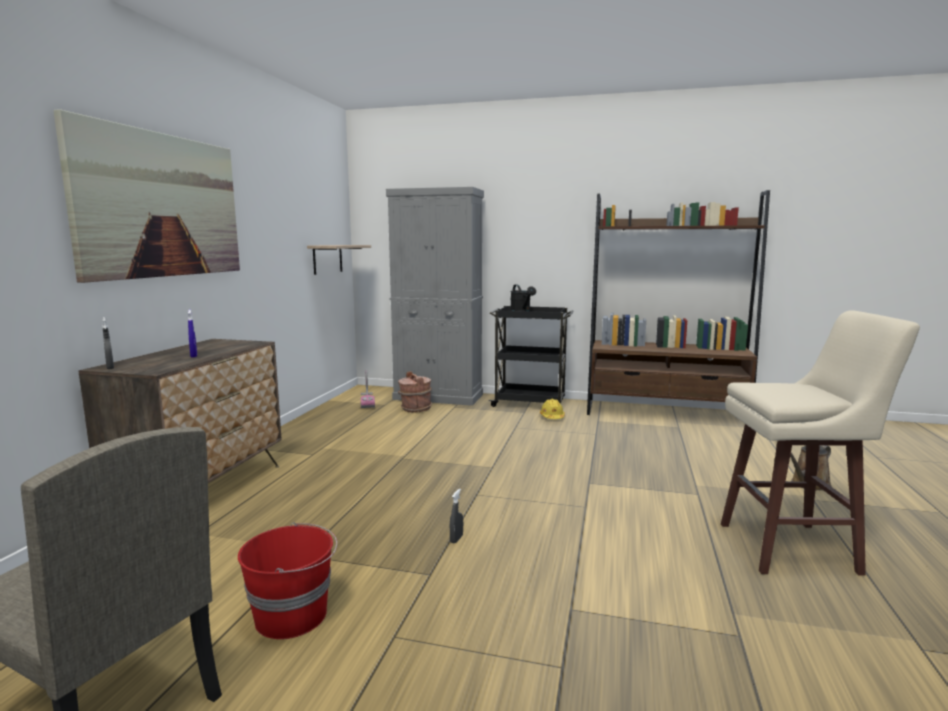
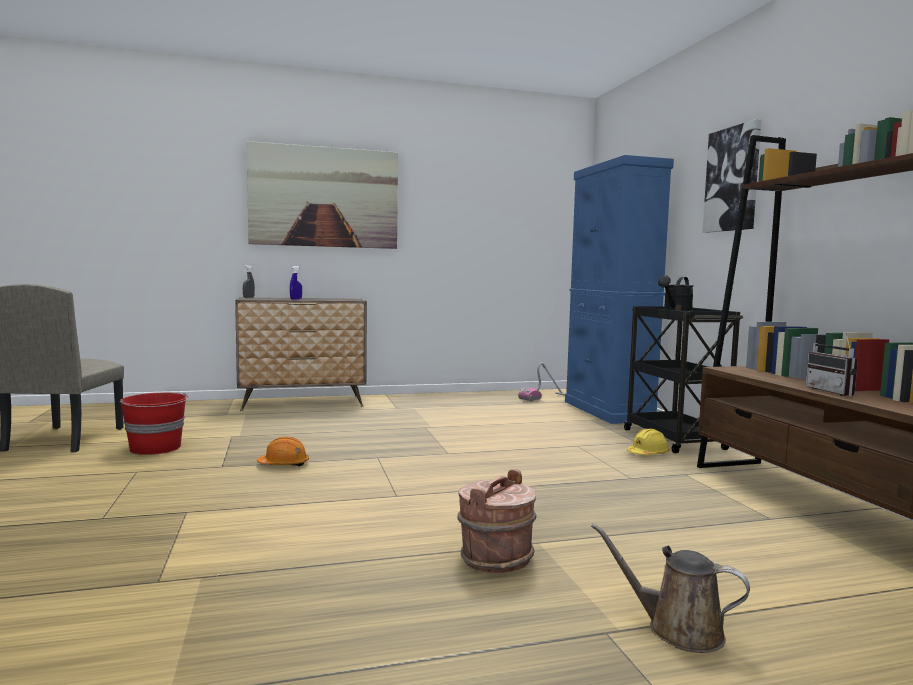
camera: 60 degrees right, 5 degrees down
shelf [307,245,371,275] -> none
grey cabinet [386,187,484,406] -> blue cabinet [565,155,674,424]
brown bucket [398,371,432,413] -> brown bucket moved to [457,469,537,573]
grey spray bottle [450,489,463,543] -> orange hard hat [257,436,309,467]
beige stool [721,310,920,576] -> none
none -> picture [702,119,761,233]
none -> radio [806,333,858,396]

